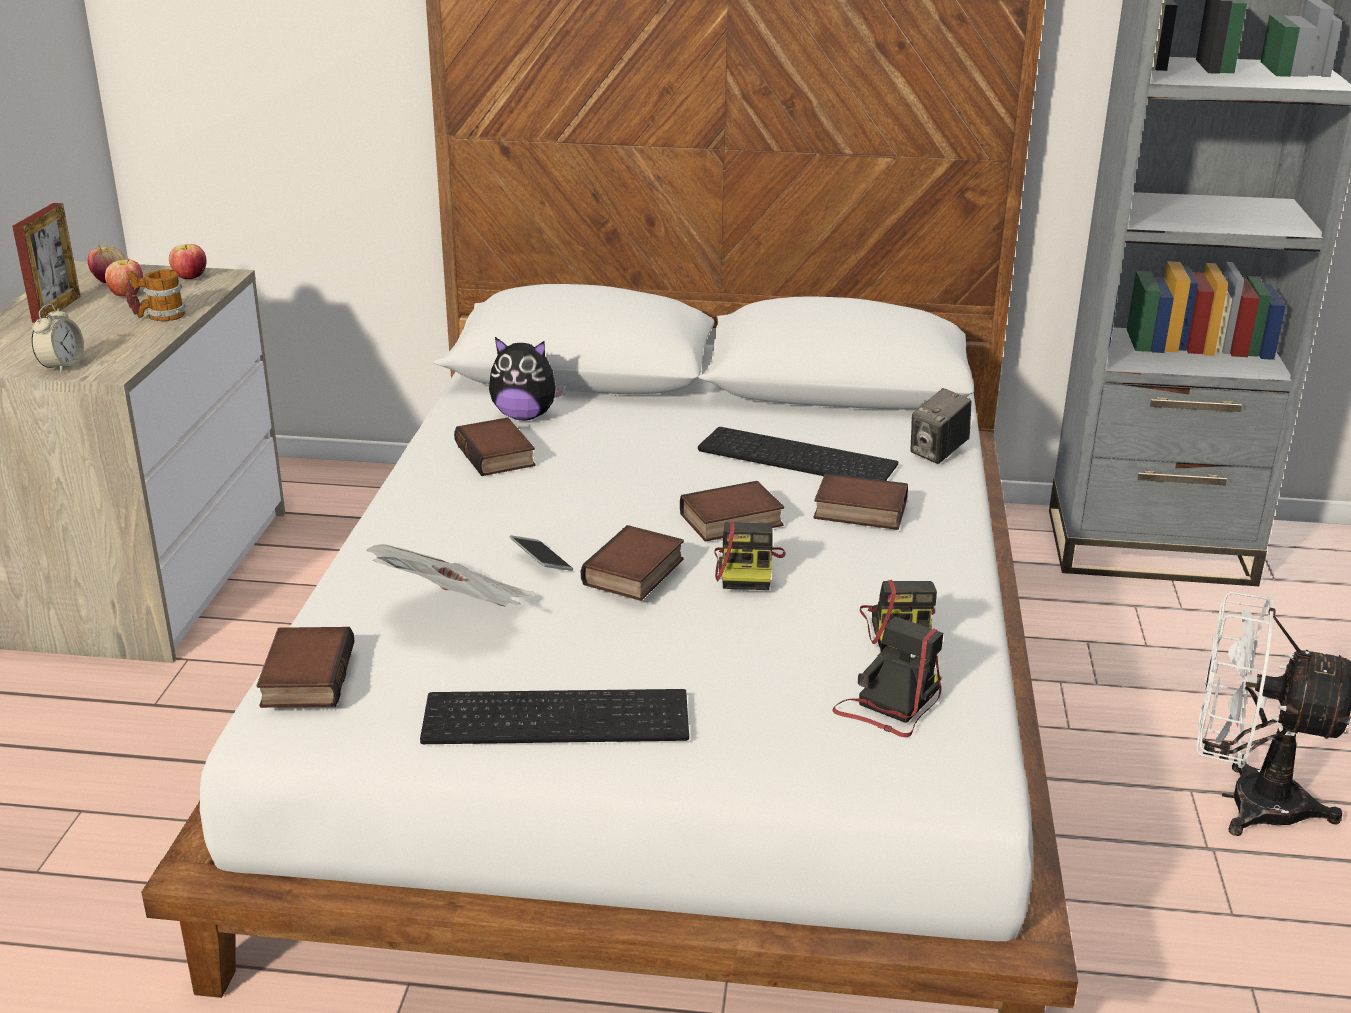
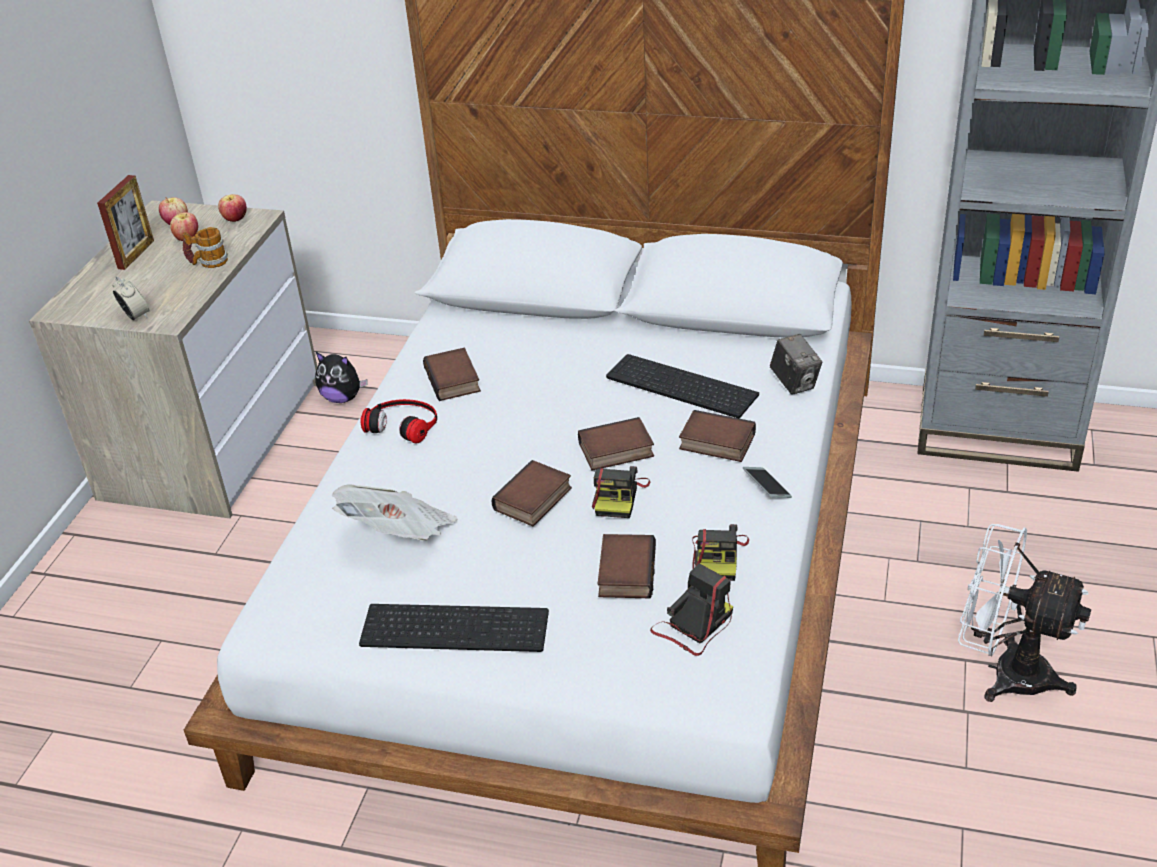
camera: 10 degrees right, 10 degrees up
alarm clock [31,304,84,373] -> alarm clock turned 60 degrees counterclockwise [112,276,149,320]
book [257,627,355,708] -> book moved to [598,534,656,598]
plush toy [489,337,566,420] -> plush toy moved to [315,352,368,403]
phone [510,535,573,571] -> phone moved to [743,467,792,498]
camera [910,388,972,464] -> camera turned 75 degrees counterclockwise [770,334,823,395]
none -> headphones [360,399,437,443]

